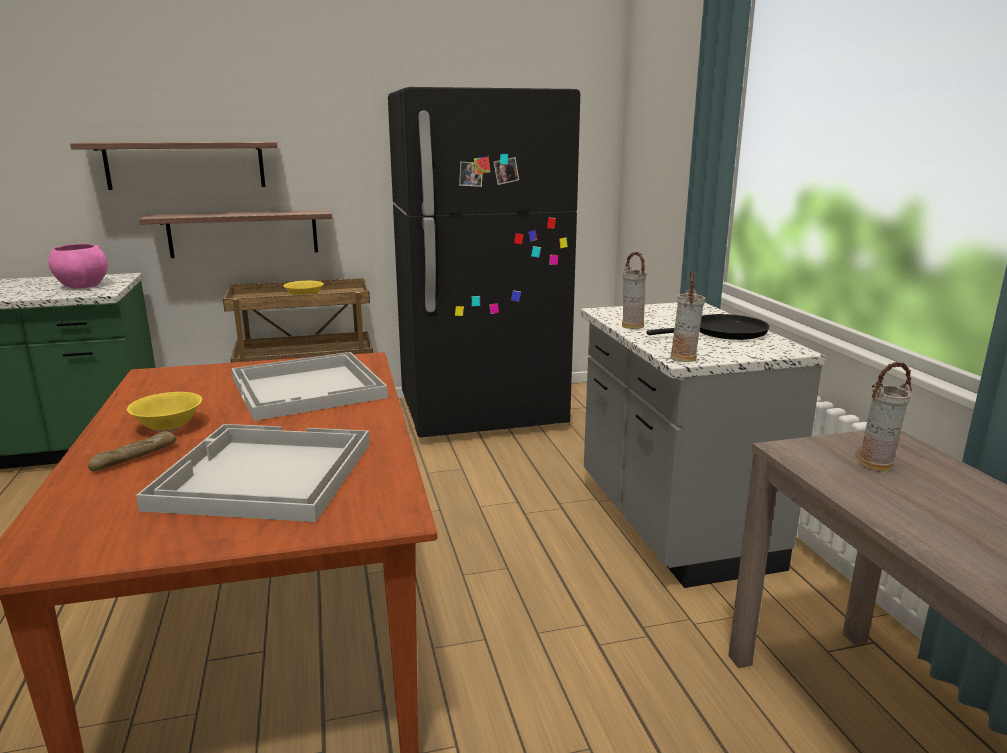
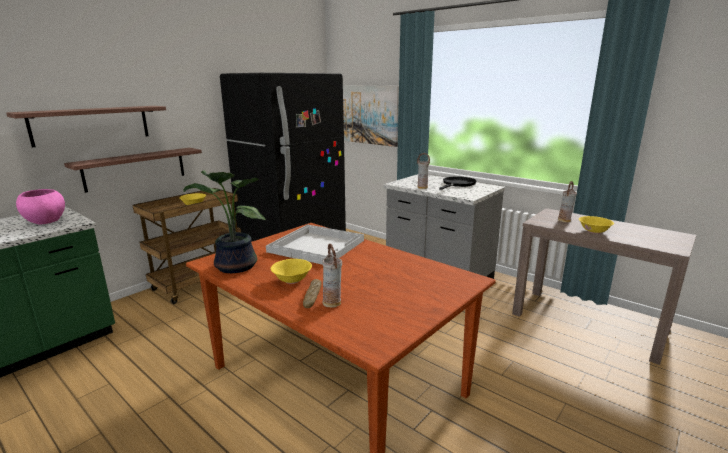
camera: 35 degrees left, 0 degrees up
white tray [136,424,370,522] -> none
vase [670,272,705,362] -> vase moved to [323,244,342,308]
none -> potted plant [184,171,266,273]
none -> picture [343,86,399,147]
none -> yellow bowl [579,216,614,234]

